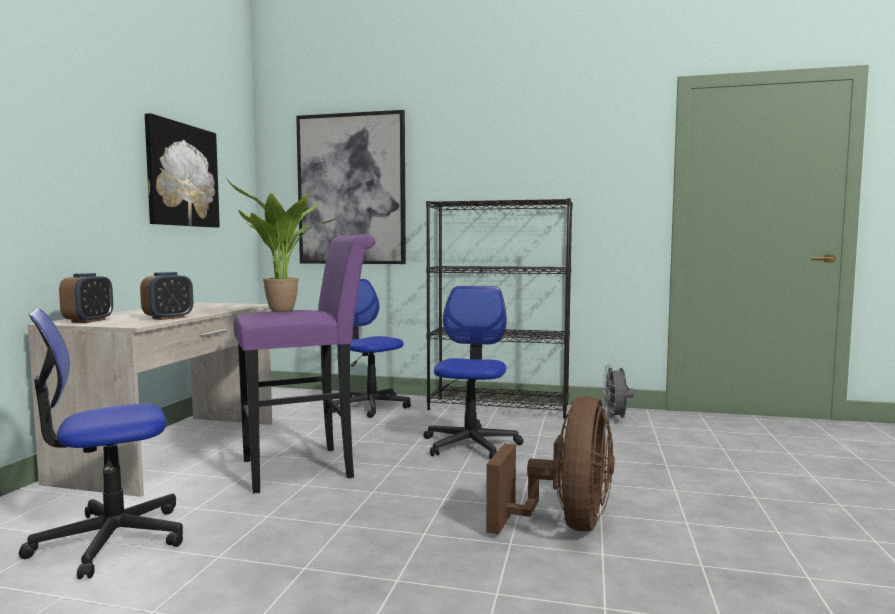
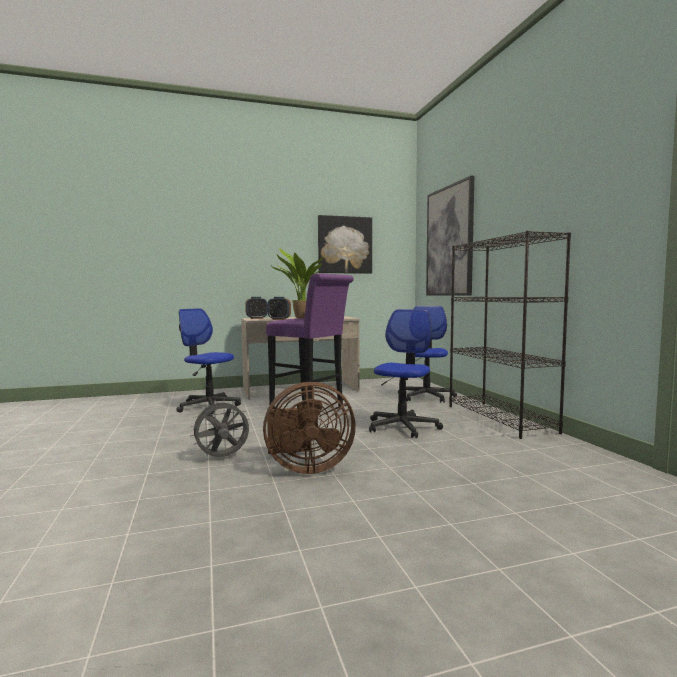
camera: 60 degrees right, 0 degrees up
office chair [423,286,524,459] -> office chair turned 45 degrees counterclockwise [369,309,443,438]
grey fan [602,364,634,422] -> grey fan moved to [190,399,250,457]

